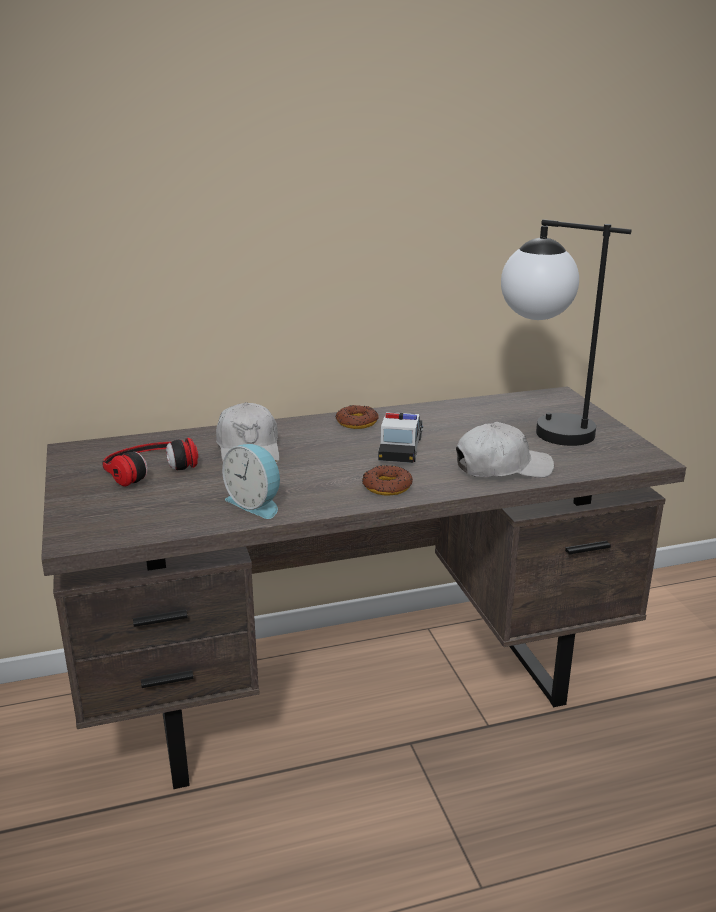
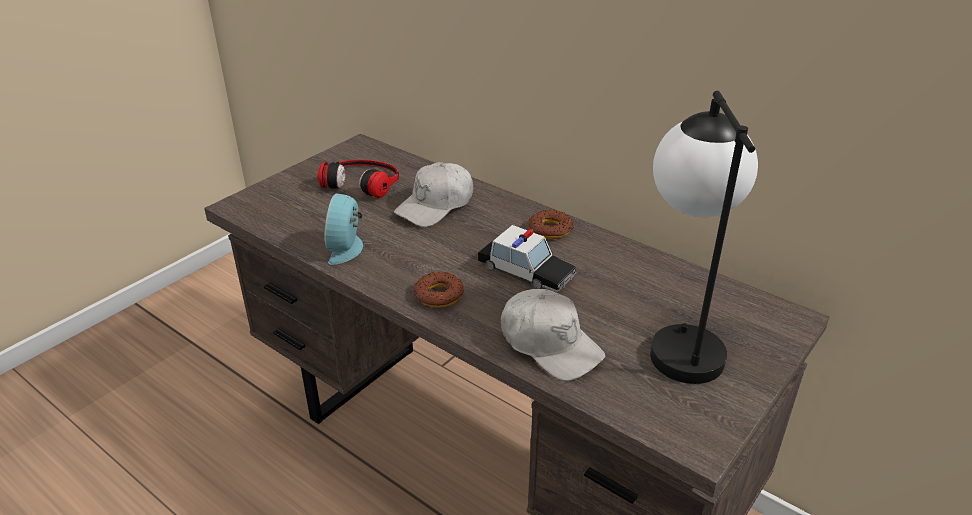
camera: 55 degrees right, 10 degrees up
toy car [378,412,423,463] -> toy car turned 60 degrees clockwise [478,225,576,292]

